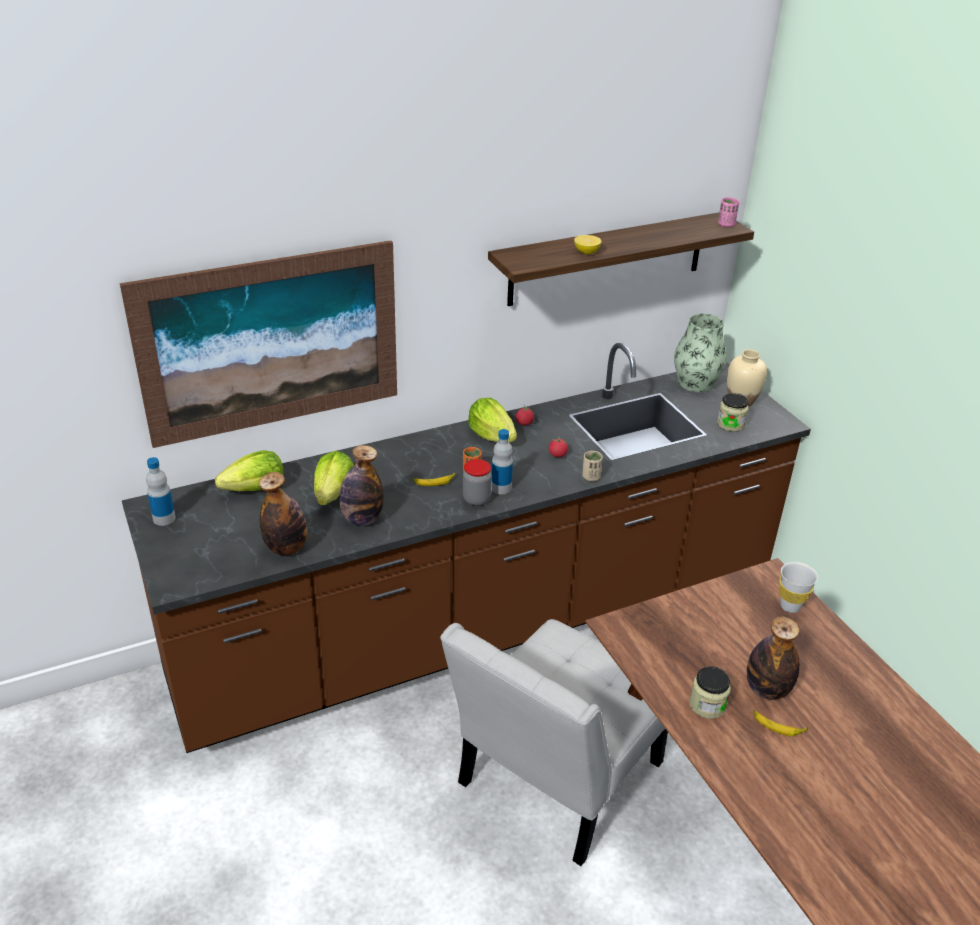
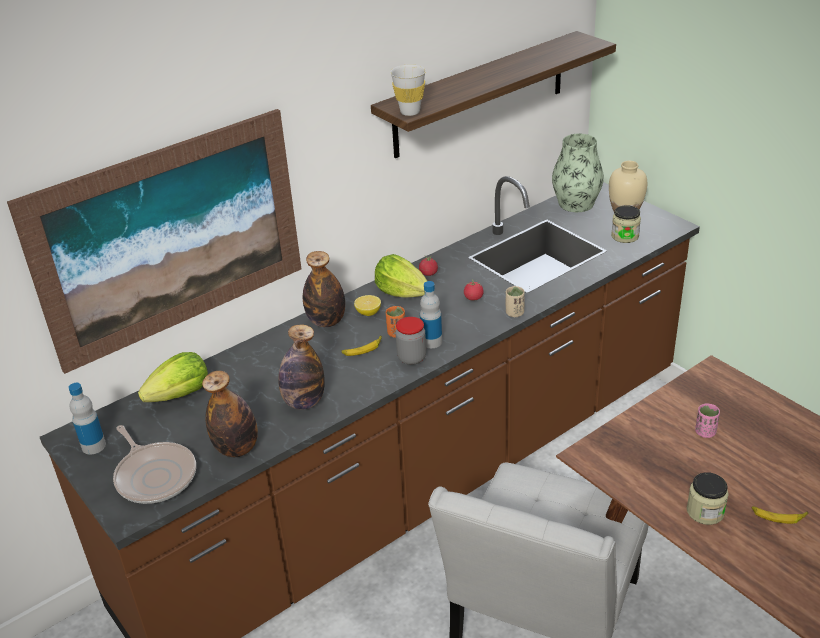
camera: 10 degrees left, 0 degrees up
lettuce [314,451,354,505] -> none
lemon [574,235,602,254] -> lemon moved to [354,295,381,316]
pink cup [718,197,739,227] -> pink cup moved to [695,403,720,438]
bottle [747,617,800,700] -> bottle moved to [303,251,345,327]
white cup [780,562,818,613] -> white cup moved to [390,64,426,116]
none -> frying pan [113,425,196,504]

